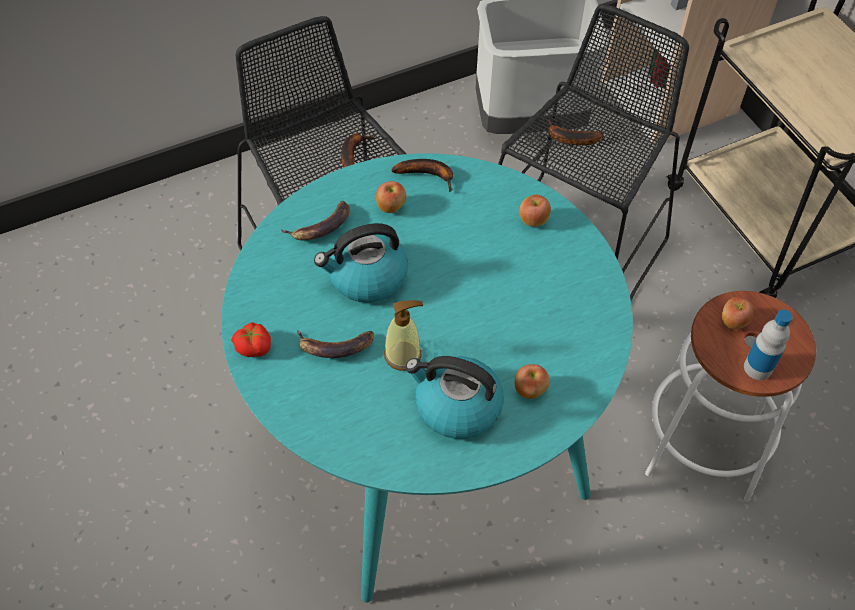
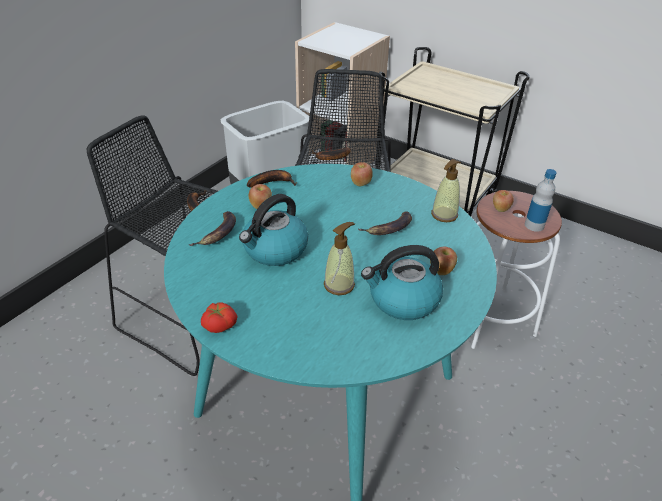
camera: 30 degrees left, 15 degrees down
banana [297,330,374,358] -> banana moved to [358,211,412,235]
none -> soap dispenser [431,159,461,222]

